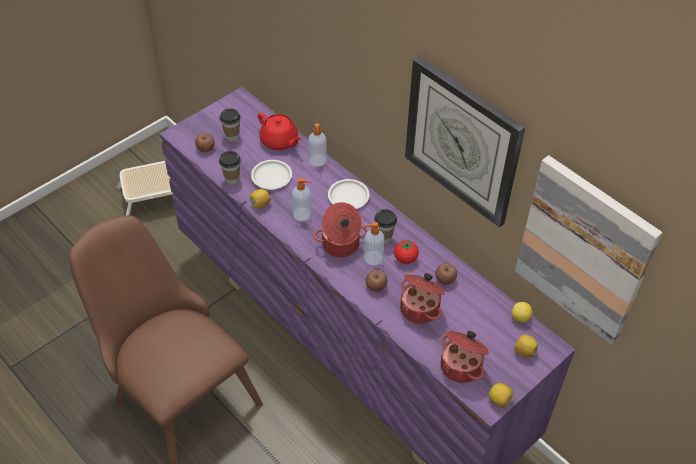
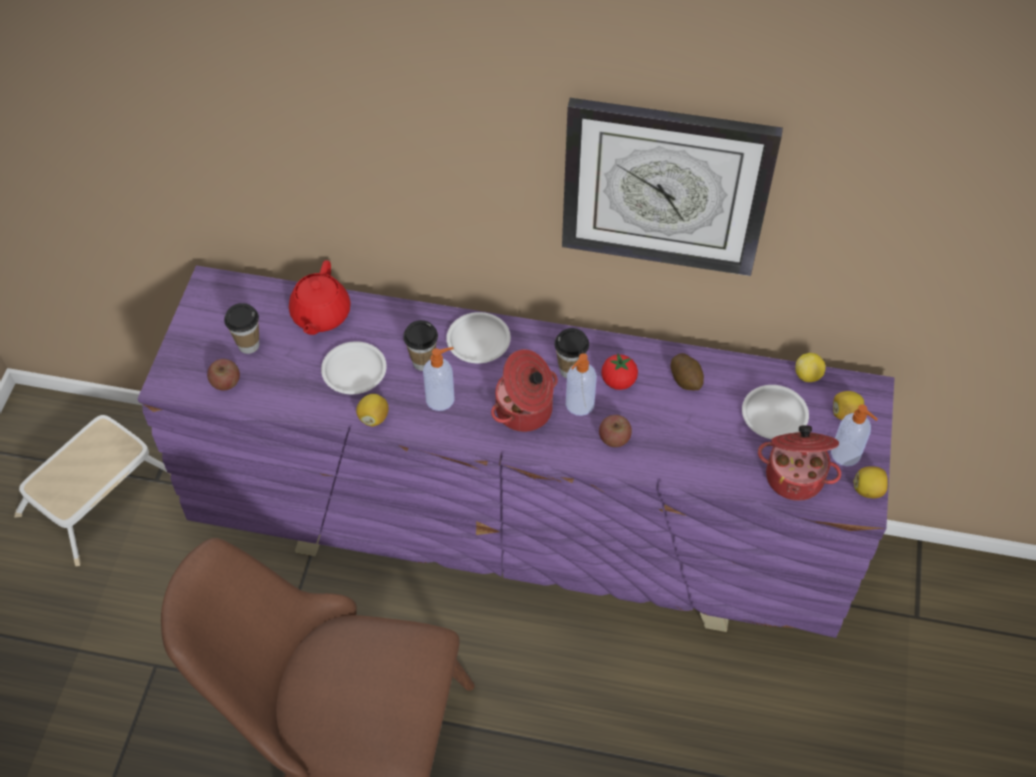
camera: 35 degrees left, 5 degrees up
cup [219,151,241,185] -> cup moved to [403,320,438,371]
red teapot [258,113,302,150] -> red teapot turned 90 degrees clockwise [289,260,351,335]
soap dispenser [308,123,327,167] -> soap dispenser moved to [831,405,878,466]
cooking pot [400,273,446,324] -> none
apple [435,263,457,285] -> potato [670,353,704,391]
picture [515,155,662,345] -> none
none -> white plate [742,385,809,439]

